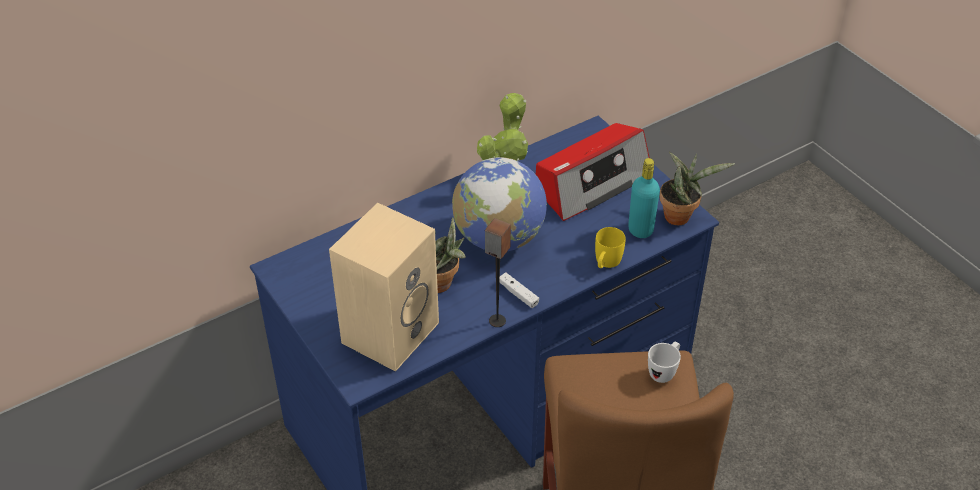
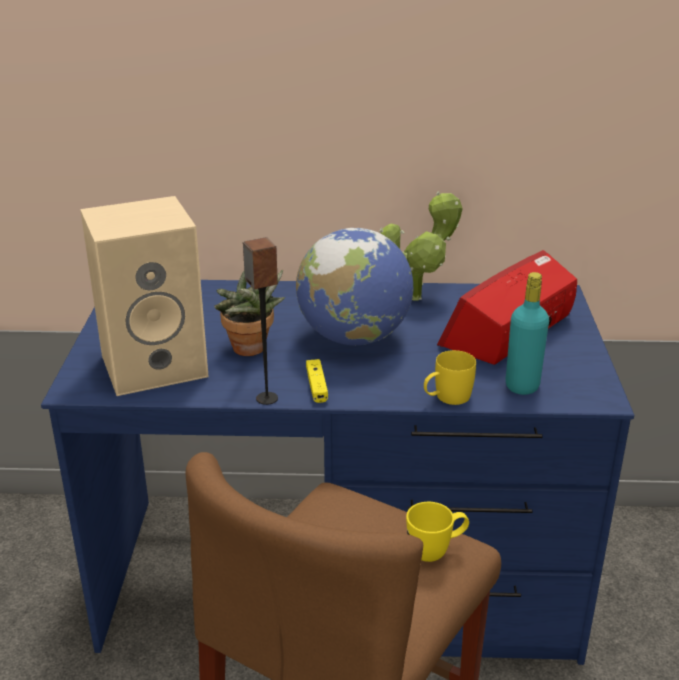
camera: 35 degrees right, 15 degrees down
white game controller [499,273,539,308] -> yellow game controller [306,359,328,403]
radio [536,123,650,221] -> radio turned 135 degrees clockwise [437,250,577,365]
white mug [648,342,681,383] -> yellow mug [406,502,469,562]
potted plant [660,152,735,225] -> none

